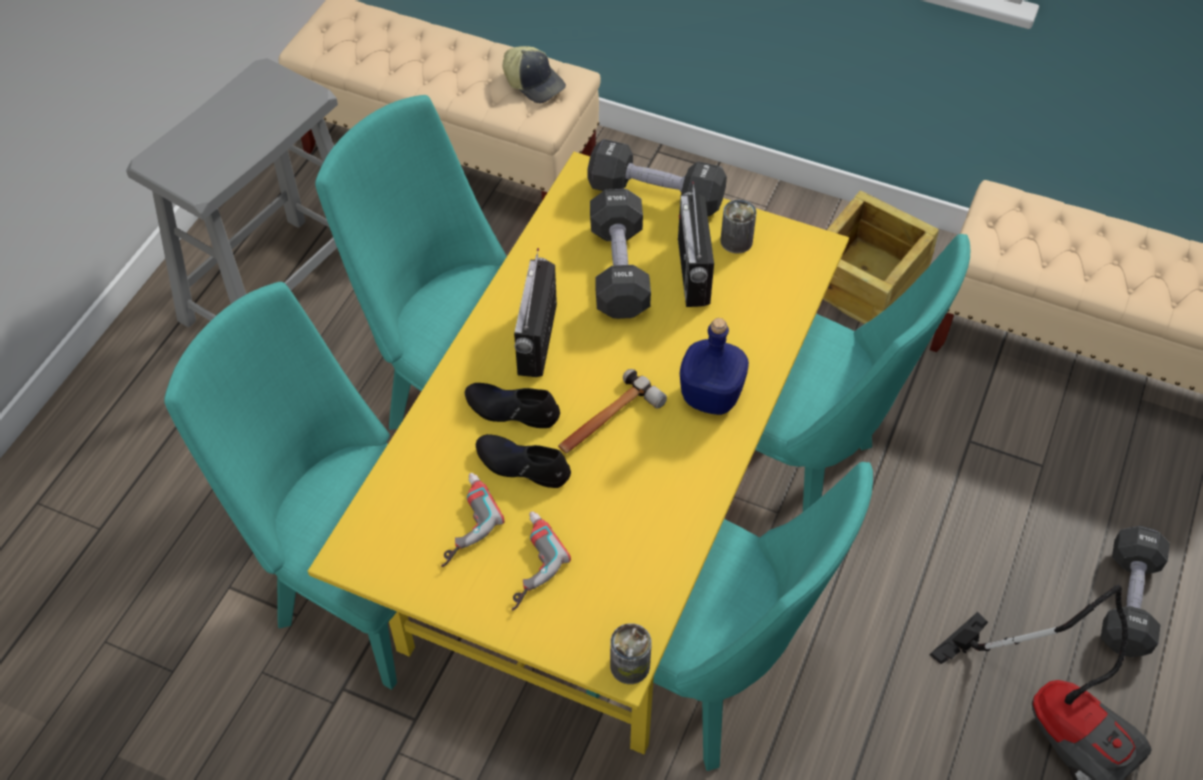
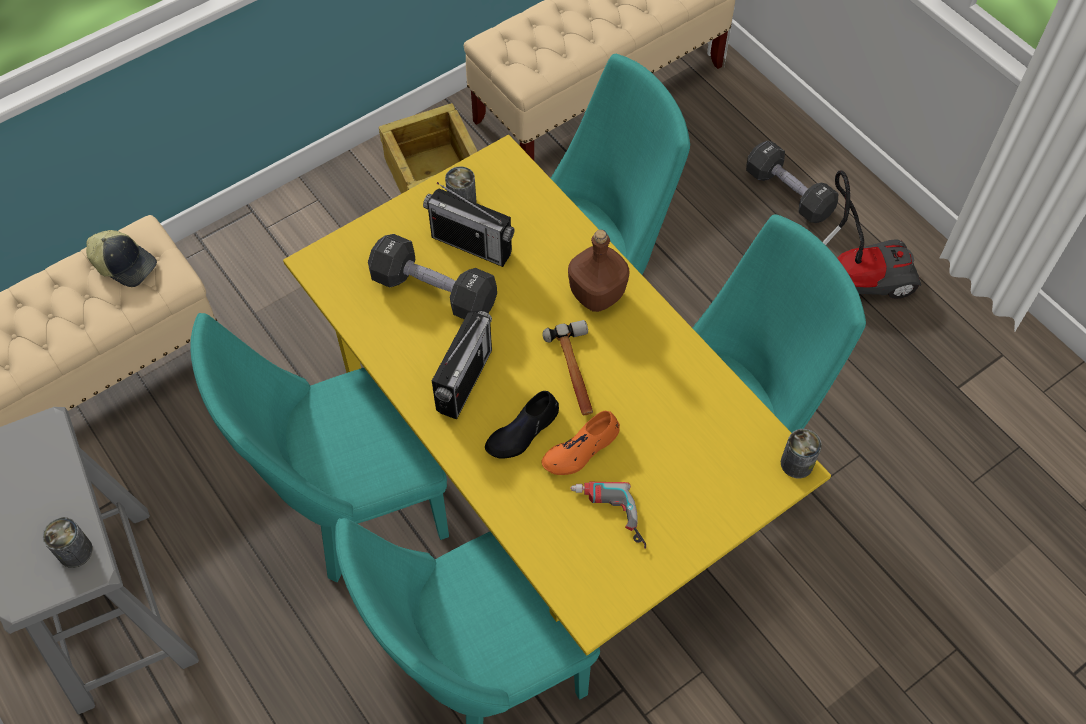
camera: 60 degrees left, 5 degrees up
black shoe [476,434,571,488] -> orange shoe [541,411,620,475]
cap [503,46,566,103] -> cap turned 45 degrees clockwise [86,230,157,287]
power drill [512,511,571,611] -> none
radio [514,248,557,377] -> radio turned 105 degrees counterclockwise [432,311,492,420]
black dumbbell [587,139,727,216] -> none
blue bottle [680,318,749,415] -> brown bottle [568,230,630,312]
none -> can [43,517,93,568]

